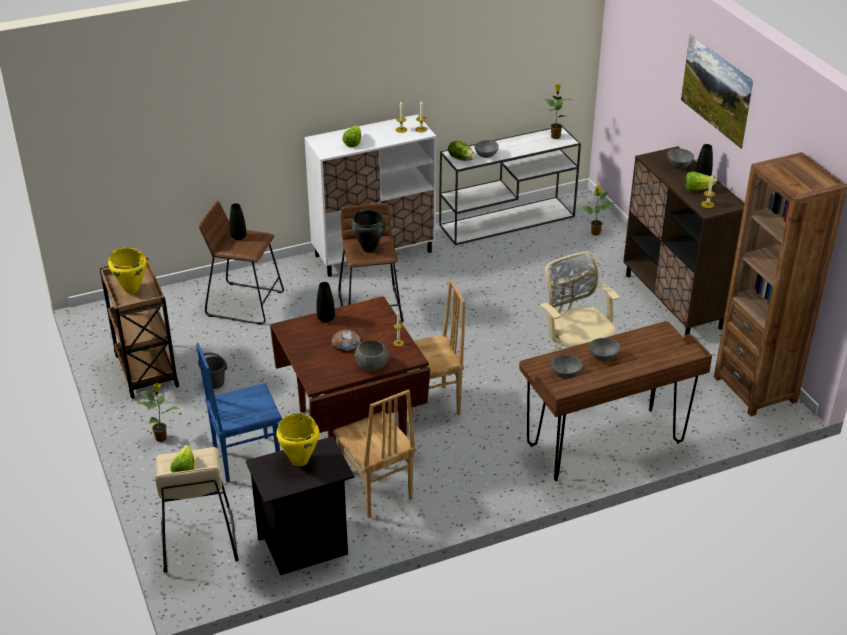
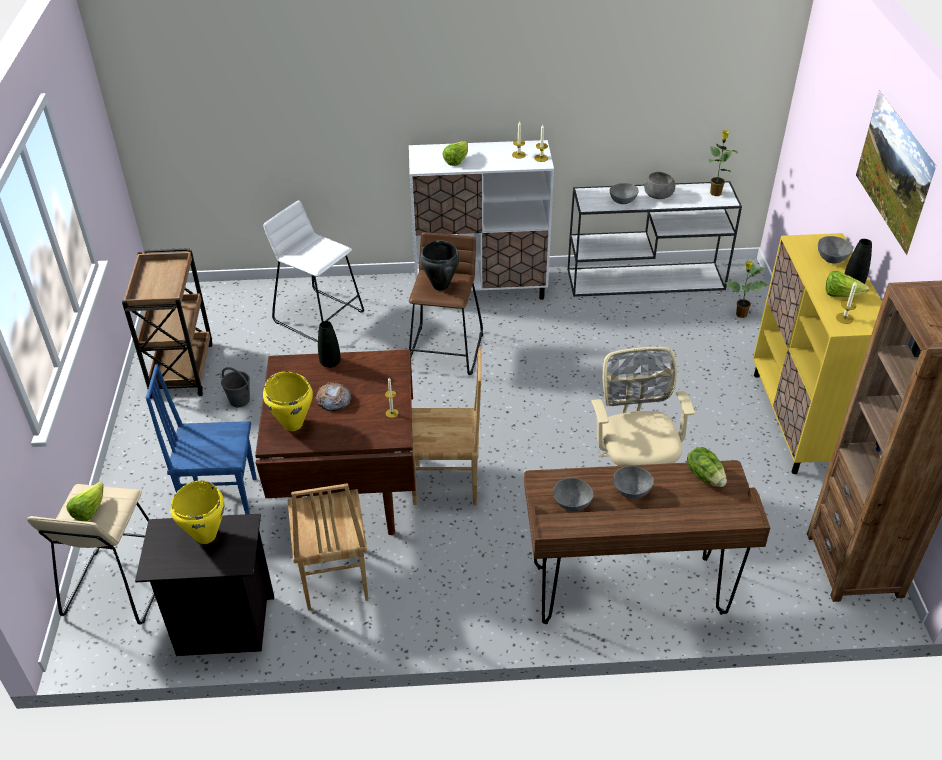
camera: 20 degrees right, 5 degrees up
yellow cooking pot [108,248,147,294] -> yellow cooking pot moved to [263,372,313,431]
potted plant [137,383,179,442] -> none
brown stool [199,201,284,325] -> white stool [263,200,364,342]
black vase [230,203,246,240] -> none
grey bowl [355,340,389,370] -> grey bowl moved to [644,172,675,199]
lettuce [448,141,475,161] -> lettuce moved to [687,447,727,487]
brown cabinet [623,146,744,335] -> yellow cabinet [753,233,882,474]

